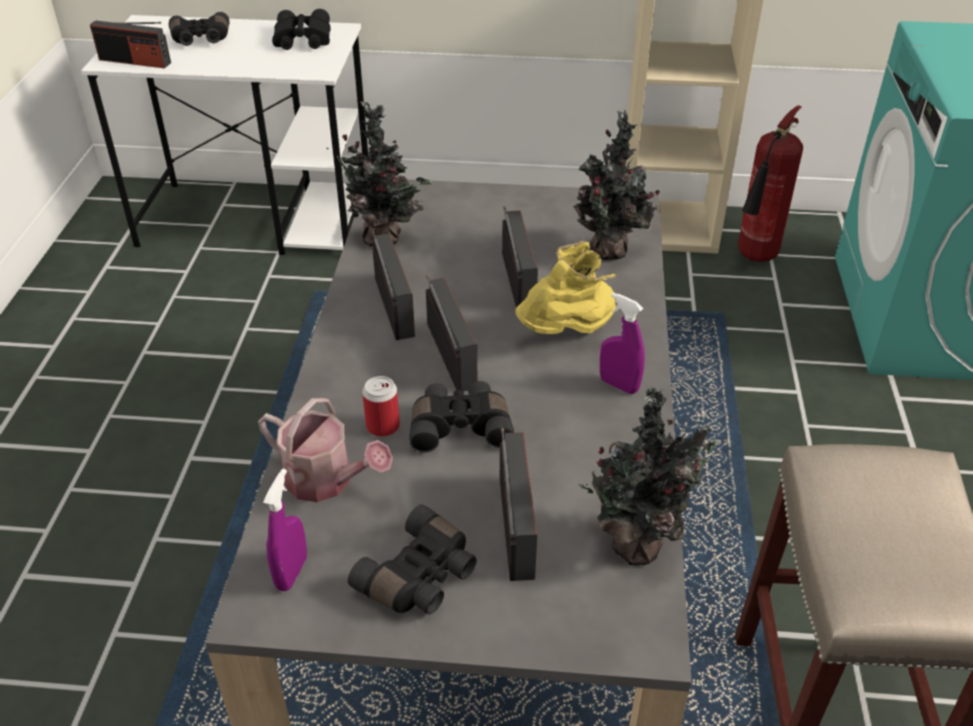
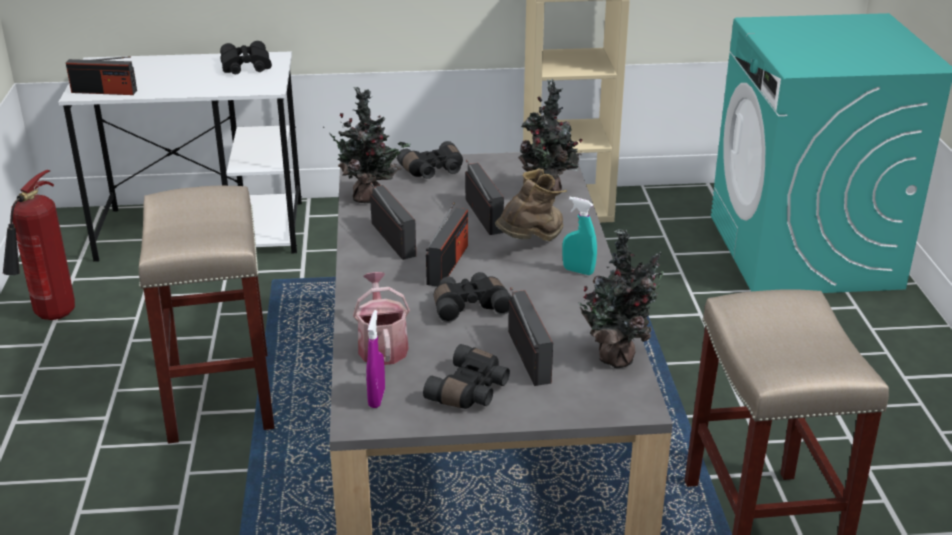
camera: 10 degrees left, 10 degrees down
black binoculars [169,12,229,46] -> black binoculars moved to [397,141,463,179]
watering can [258,398,393,502] -> watering can turned 120 degrees counterclockwise [353,272,410,365]
can [362,376,400,437] -> none
radio [426,275,477,391] -> radio turned 45 degrees clockwise [426,202,468,287]
yellow boot [516,241,617,334] -> brown boot [495,168,567,241]
purple spray bottle [600,292,645,394] -> turquoise spray bottle [563,197,597,275]
fire extinguisher [738,105,803,262] -> fire extinguisher moved to [3,170,75,320]
none -> beige stool [139,186,274,444]

